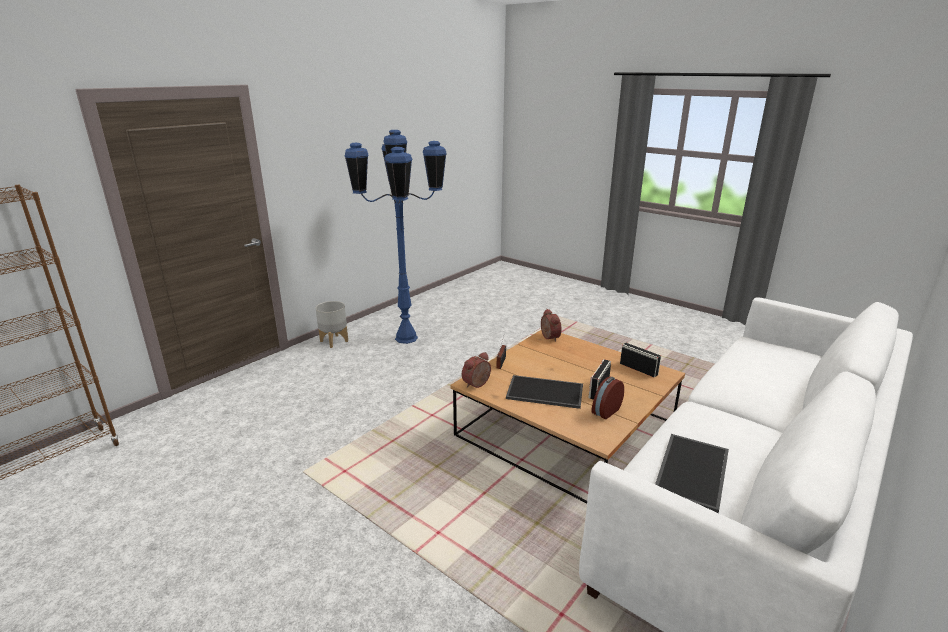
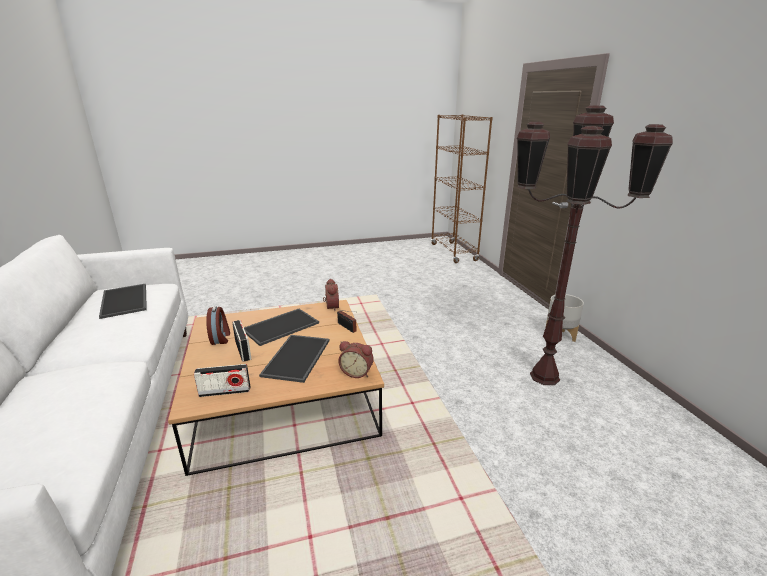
camera: 125 degrees right, 0 degrees up
blue floor lamp [345,130,447,344] -> brown floor lamp [517,105,673,385]
none -> tray [259,335,329,383]

